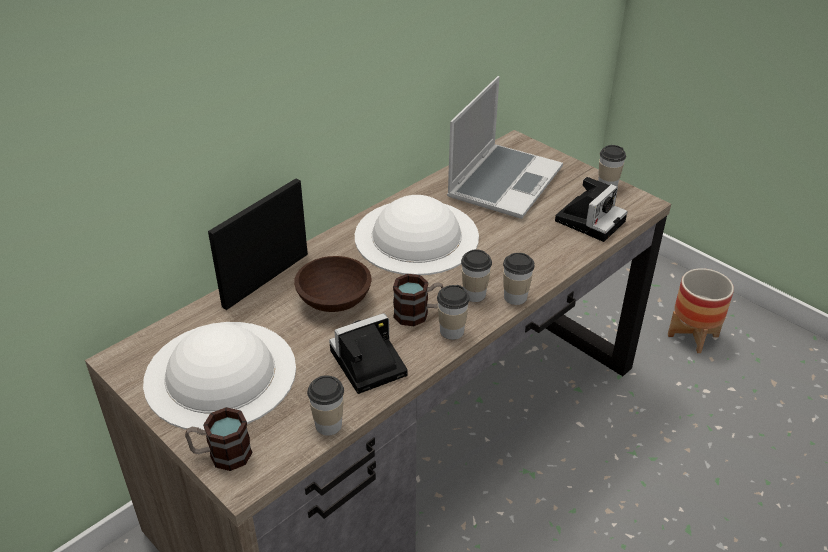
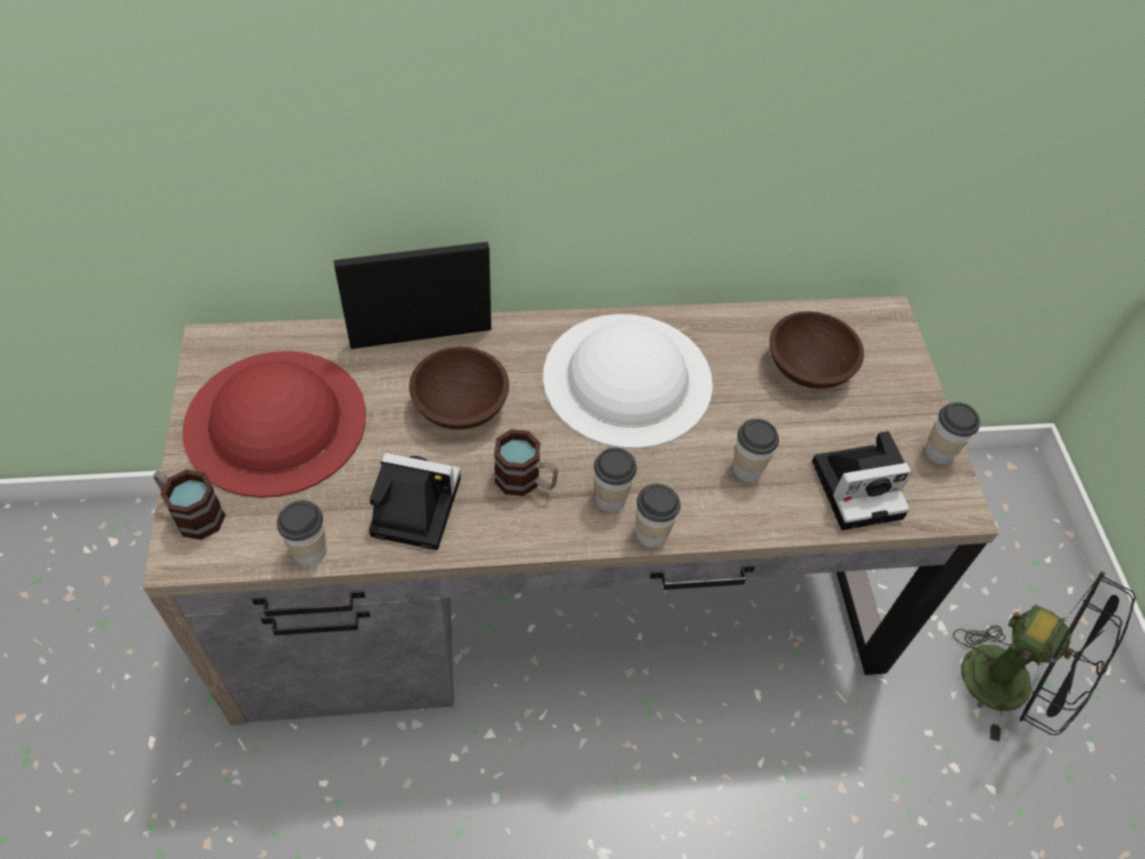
camera: 35 degrees right, 15 degrees up
white hat [143,322,296,430] -> red hat [182,351,366,498]
cup [437,285,470,340] -> cup moved to [733,419,779,482]
laptop [447,76,563,219] -> brown bowl [769,311,864,389]
planter [668,268,734,353] -> black fan [953,571,1136,742]

